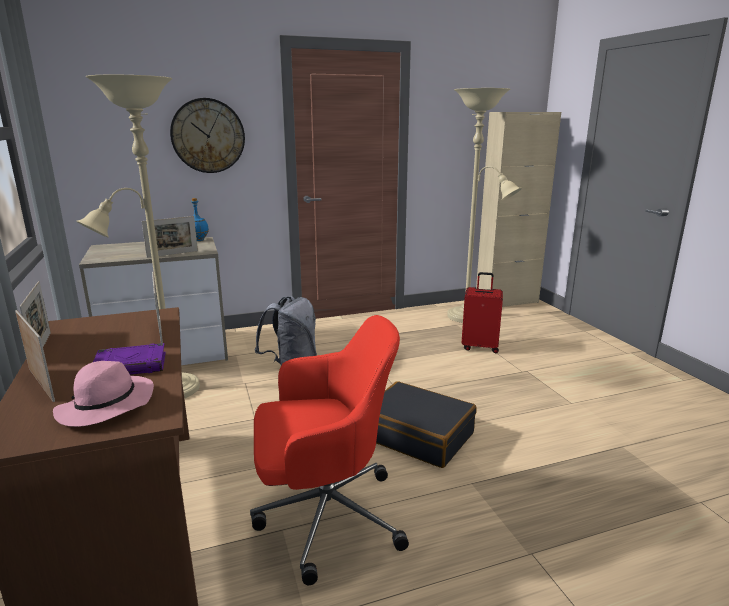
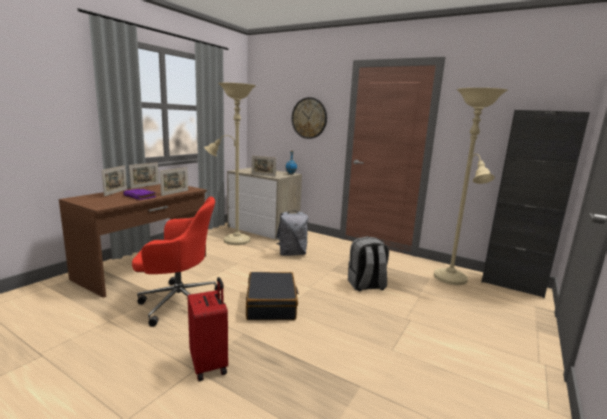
camera: 50 degrees right, 5 degrees down
pink hat [53,361,154,427] -> none
red office chair [250,315,409,585] -> red office chair turned 45 degrees counterclockwise [132,197,221,327]
red suitcase [462,272,503,353] -> red suitcase moved to [188,277,228,381]
beige cabinet [476,112,561,307] -> black cabinet [482,110,590,298]
none -> grey backpack [348,236,389,291]

